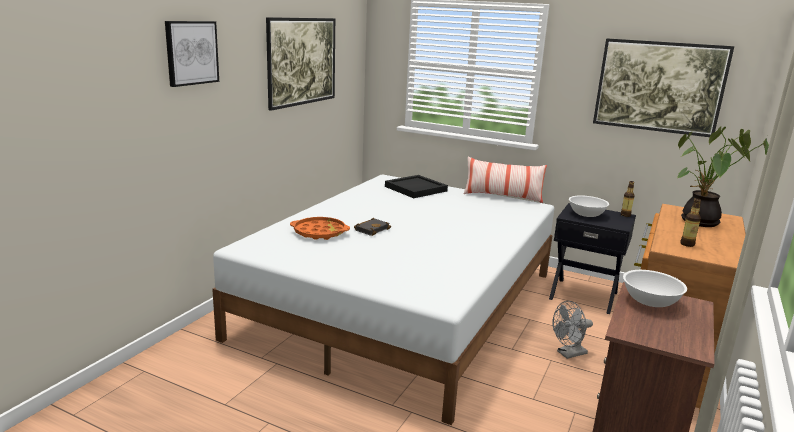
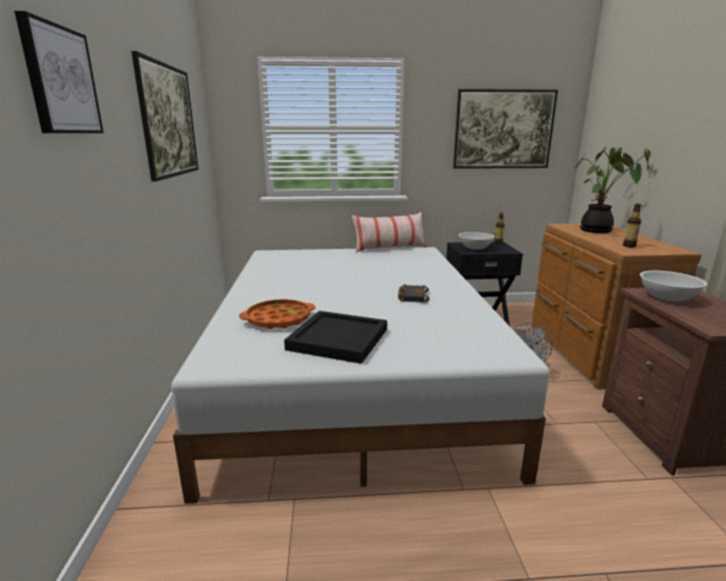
camera: 30 degrees left, 0 degrees up
black book [354,218,391,236] -> black book moved to [398,284,429,303]
black tray [385,175,448,198] -> black tray moved to [284,311,387,364]

